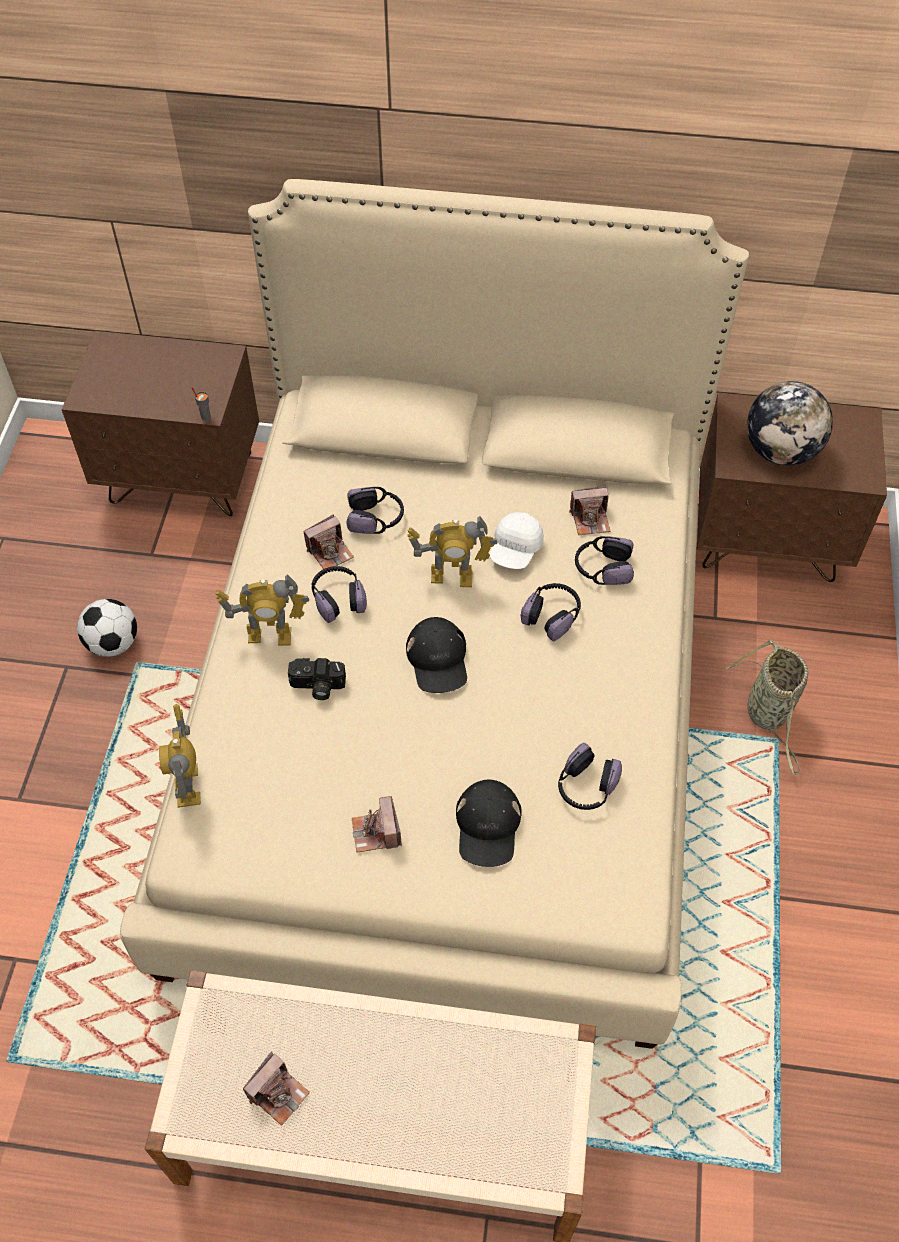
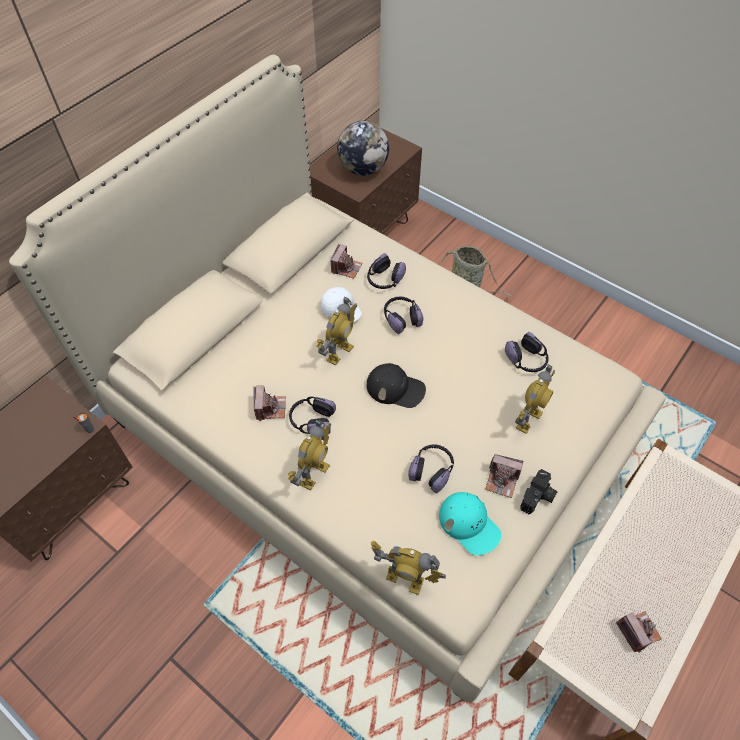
camera: 60 degrees left, 0 degrees up
football [77,599,137,657] -> none
camera [288,658,346,700] -> camera moved to [520,469,558,515]
headphones [347,487,404,534] -> headphones moved to [408,445,454,493]
black cap [456,780,522,867] -> toy robot [515,364,555,434]
none -> turquoise cap [439,492,502,555]

